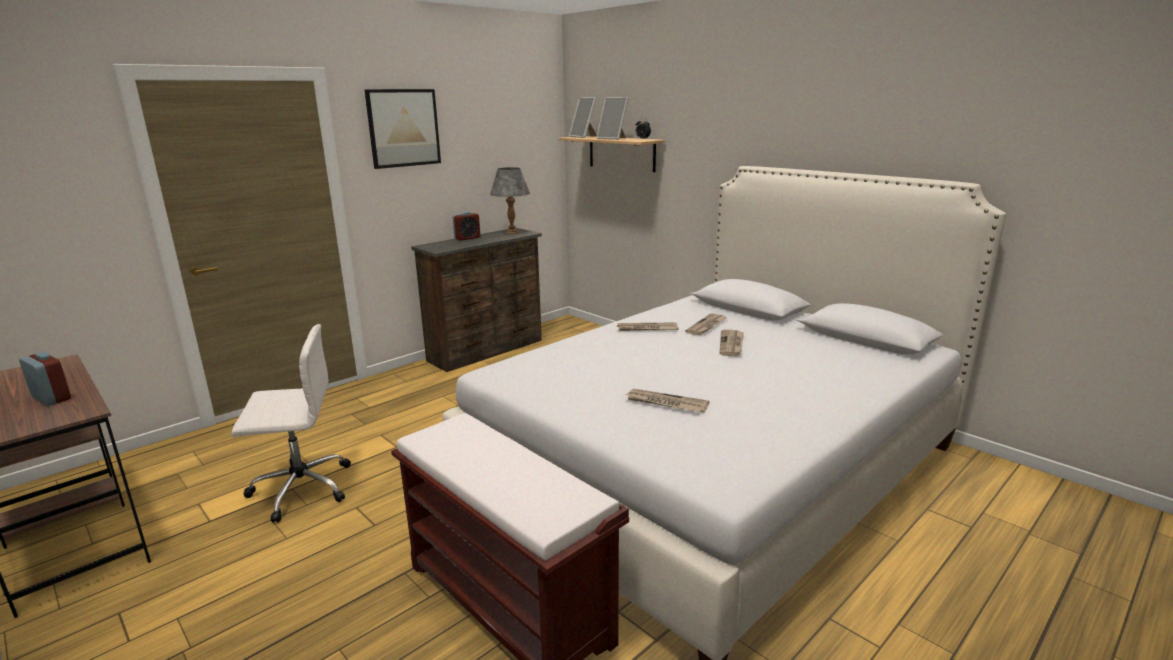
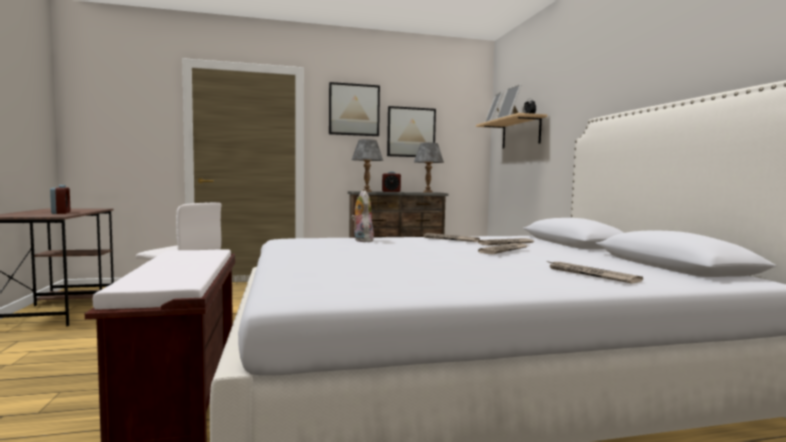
camera: 30 degrees right, 15 degrees down
newspaper [625,389,710,412] -> newspaper moved to [547,261,643,284]
none -> plush toy [351,190,374,242]
none -> grey table lamp [352,139,383,192]
none -> picture [387,106,436,157]

